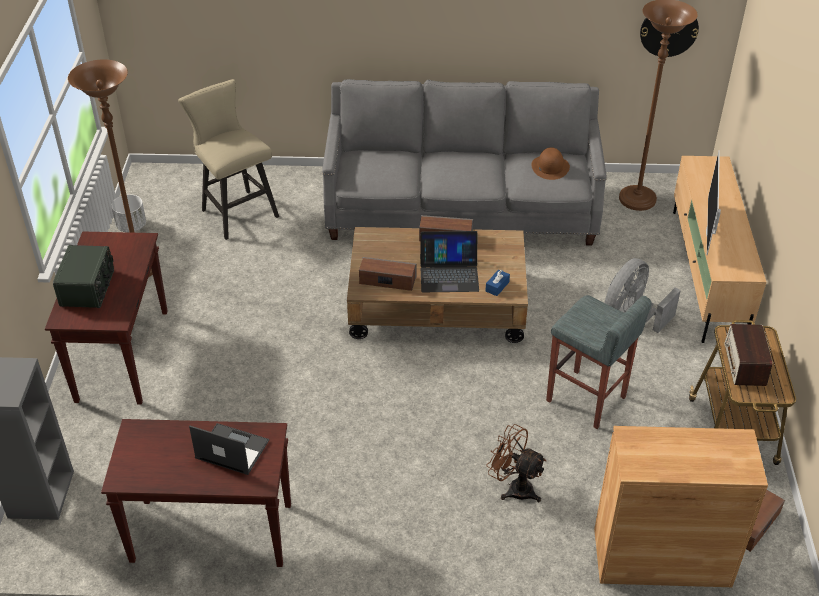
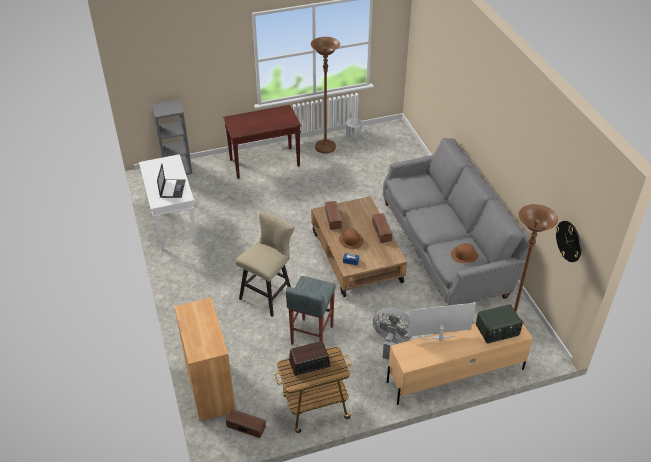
camera: 70 degrees right, 0 degrees up
radio [53,245,114,308] -> radio moved to [476,304,523,344]
brown console table [101,419,291,567] -> white console table [139,154,197,250]
beige stool [178,79,279,240] -> beige stool moved to [235,211,295,317]
laptop [420,231,479,292] -> brown hat [339,228,364,249]
brown fan [486,424,546,502] -> none

